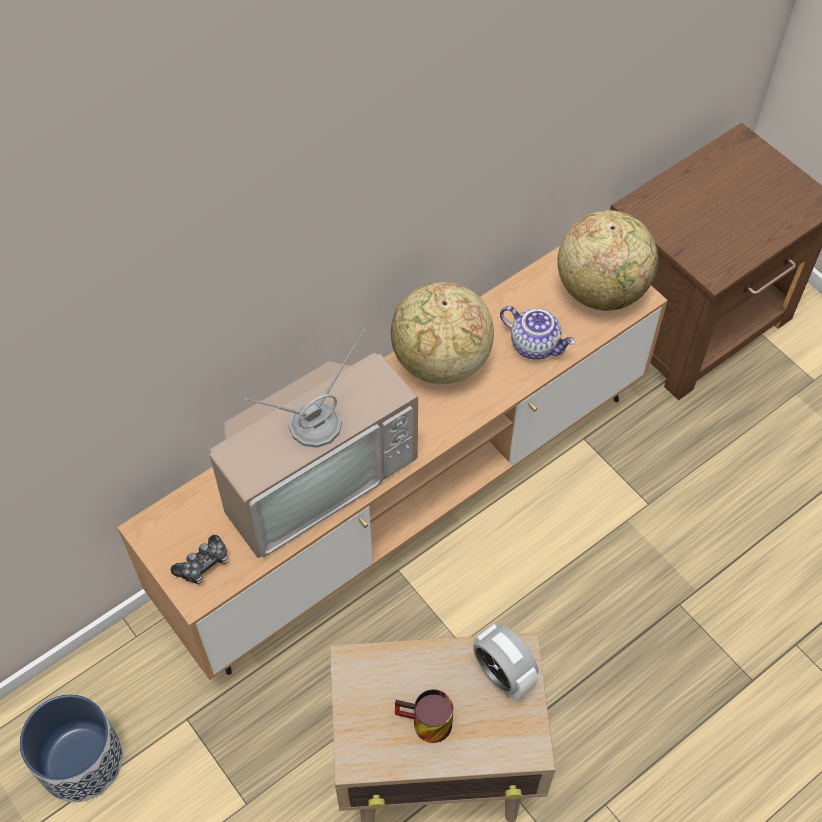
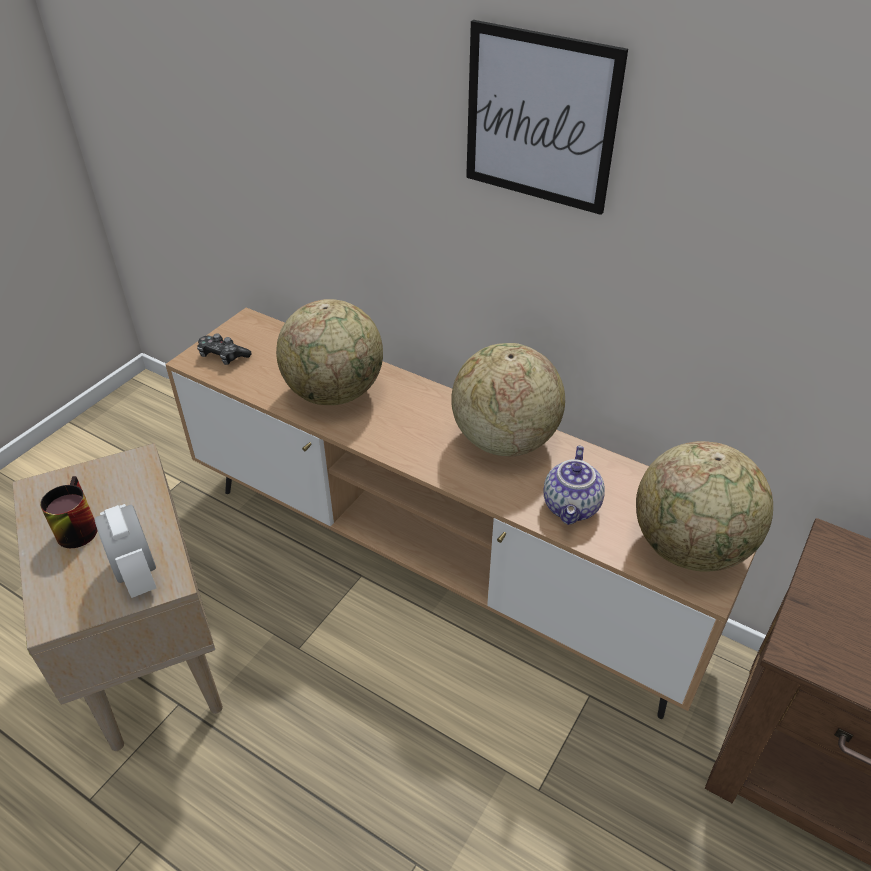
camera: 70 degrees right, 15 degrees down
planter [19,694,123,802] -> none
television [210,330,418,558] -> globe [276,299,383,405]
alarm clock [473,624,538,702] -> alarm clock turned 60 degrees counterclockwise [94,504,156,598]
none -> picture [466,20,628,215]

